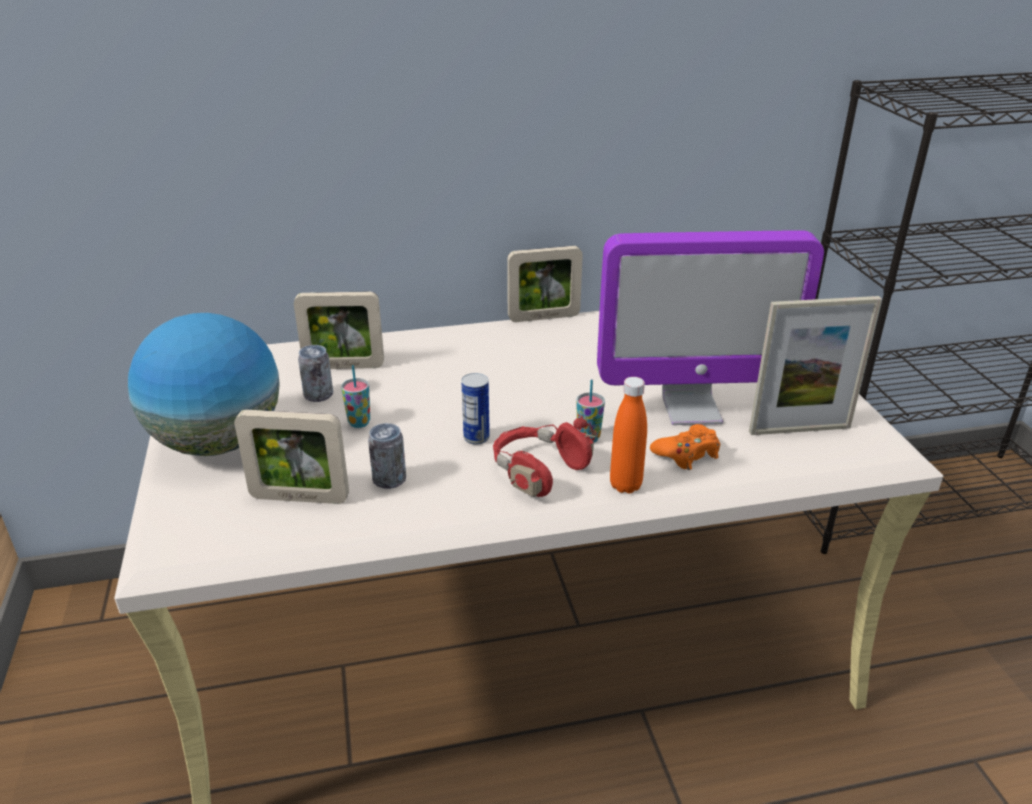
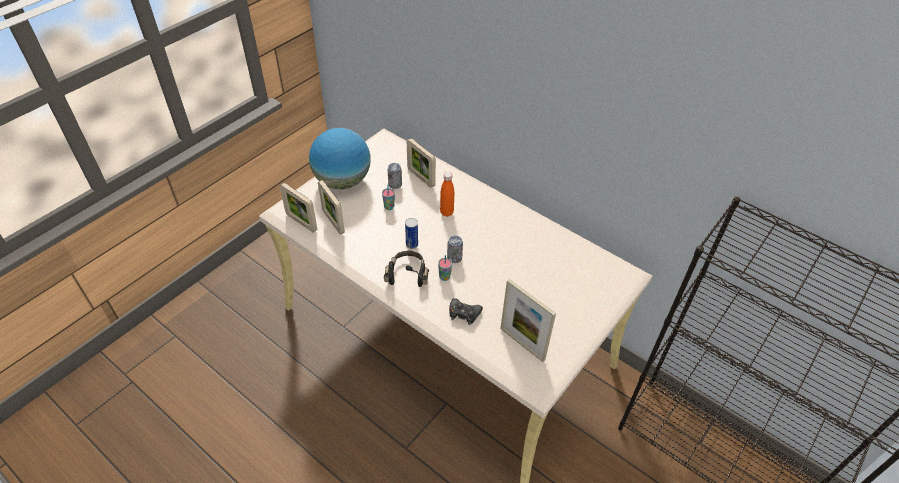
camera: 50 degrees right, 15 degrees up
can [368,423,406,489] -> can moved to [447,235,463,263]
red headphones [493,418,598,497] -> black headphones [384,250,429,287]
picture frame [507,246,583,322] -> picture frame moved to [280,183,317,232]
monitor [597,231,824,425] -> none
orange bottle [610,377,647,493] -> orange bottle moved to [440,172,454,217]
orange game controller [650,424,720,470] -> black game controller [449,298,483,325]

